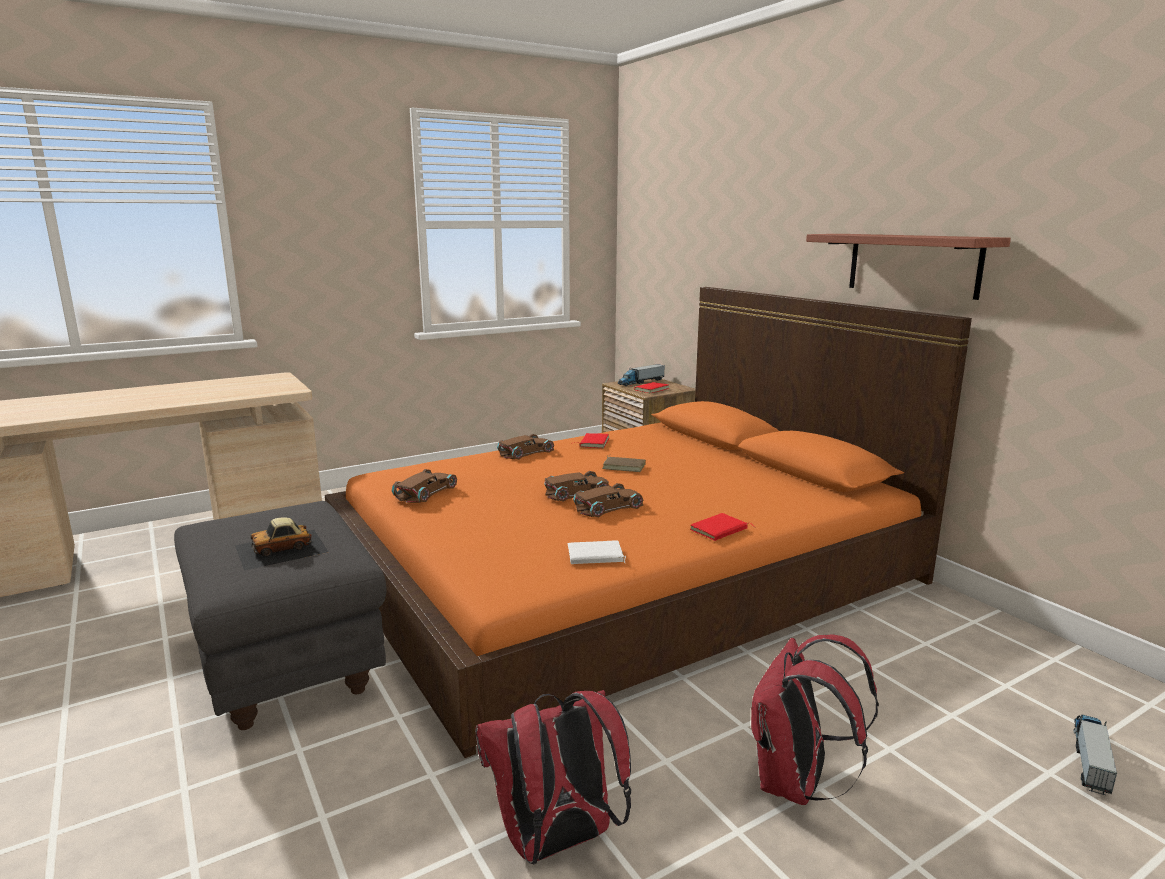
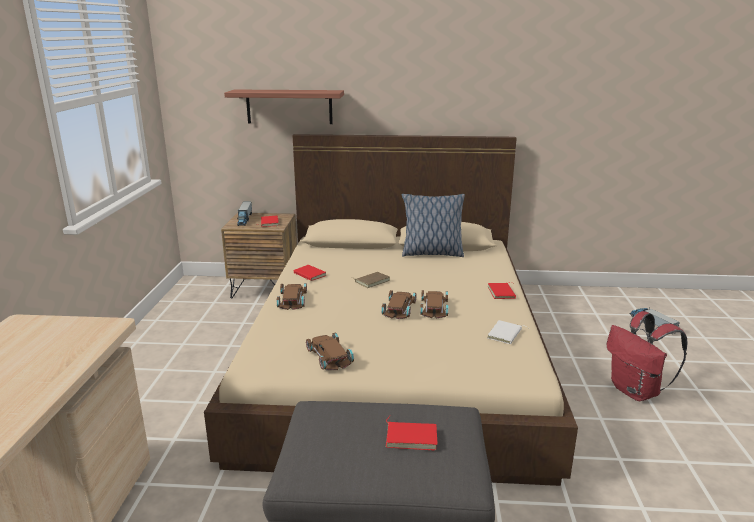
camera: 55 degrees left, 5 degrees up
toy car [235,517,328,571] -> red book [386,416,438,450]
orange bed [325,287,972,758] -> beige bed [204,134,578,486]
red backpack [475,690,631,864] -> none
shelf [806,234,1011,300] -> shelf moved to [224,90,344,124]
none -> pillow [402,194,465,257]

